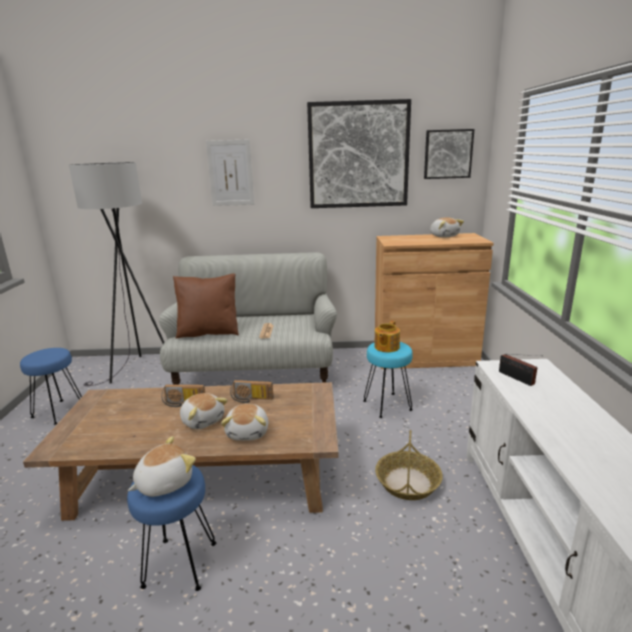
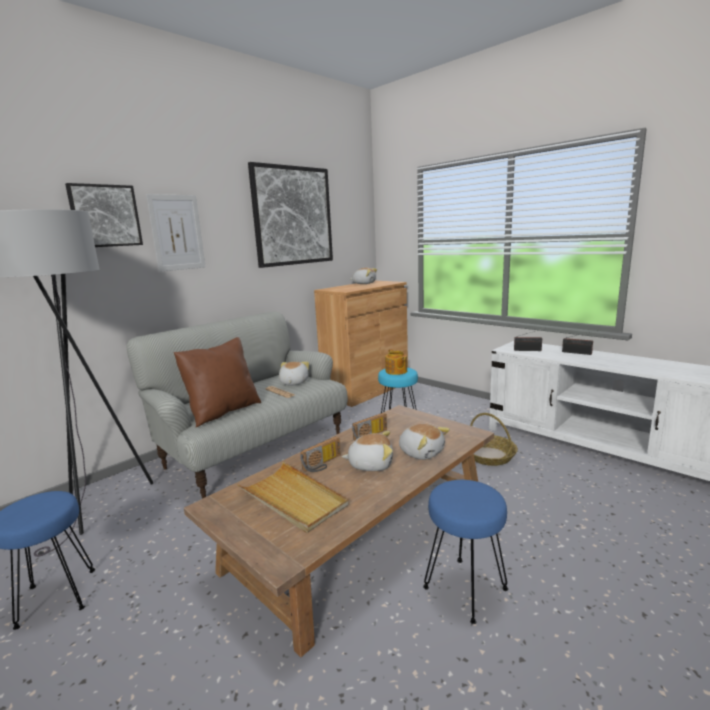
camera: 45 degrees left, 5 degrees down
plush toy [128,436,196,497] -> plush toy moved to [279,362,309,385]
picture [424,129,474,179] -> picture moved to [65,183,143,247]
none -> beige tray [237,462,349,533]
none -> radio [562,331,596,355]

